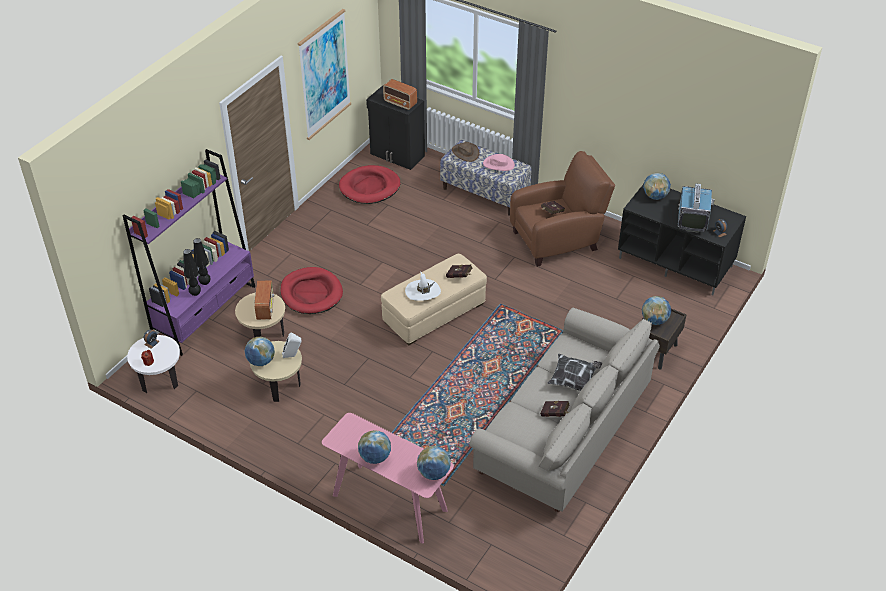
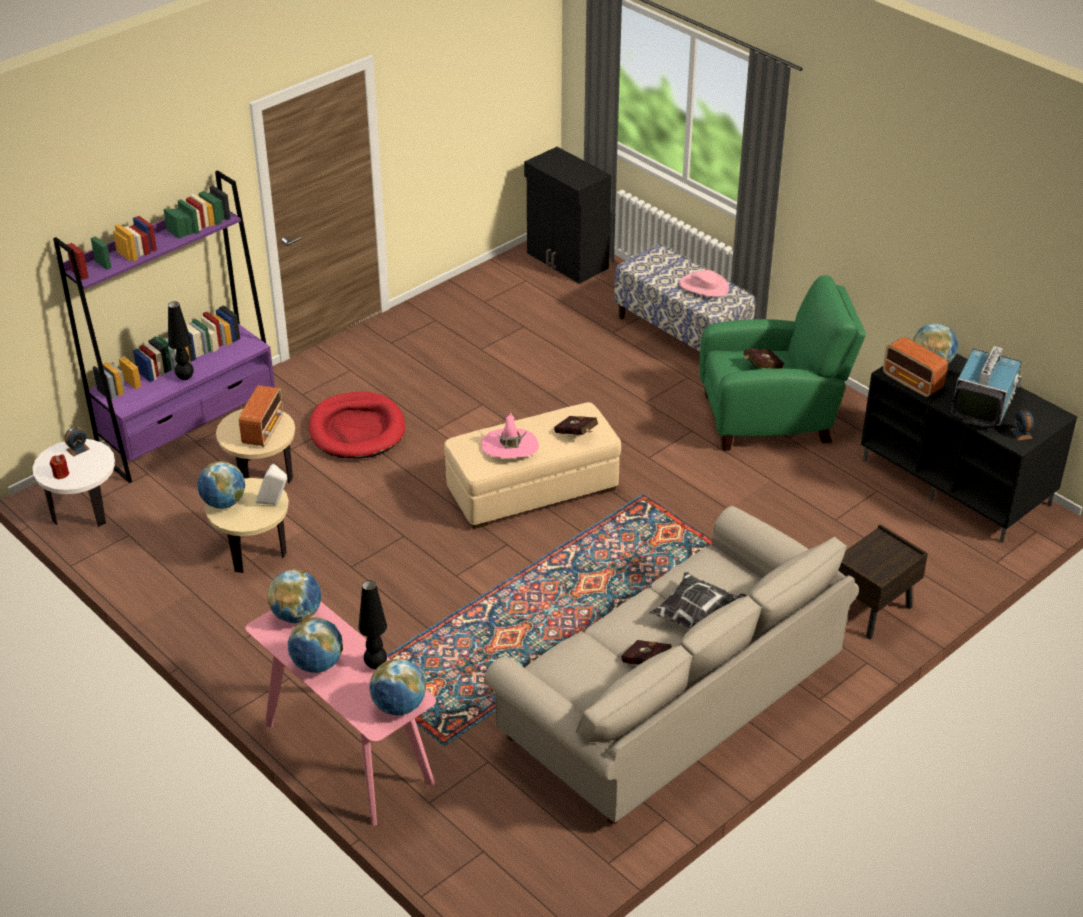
camera: 15 degrees right, 5 degrees down
black table lamp [183,249,201,296] -> black table lamp moved to [358,580,387,669]
picture [298,9,351,140] -> none
red dog bed [339,165,401,204] -> none
radio [383,79,417,110] -> radio moved to [883,337,948,397]
white hat [405,271,441,301] -> pink hat [481,413,539,458]
brown hat [452,142,480,162] -> none
brown armchair [510,151,615,267] -> green armchair [700,275,866,451]
globe [642,296,671,325] -> globe moved to [267,569,321,623]

